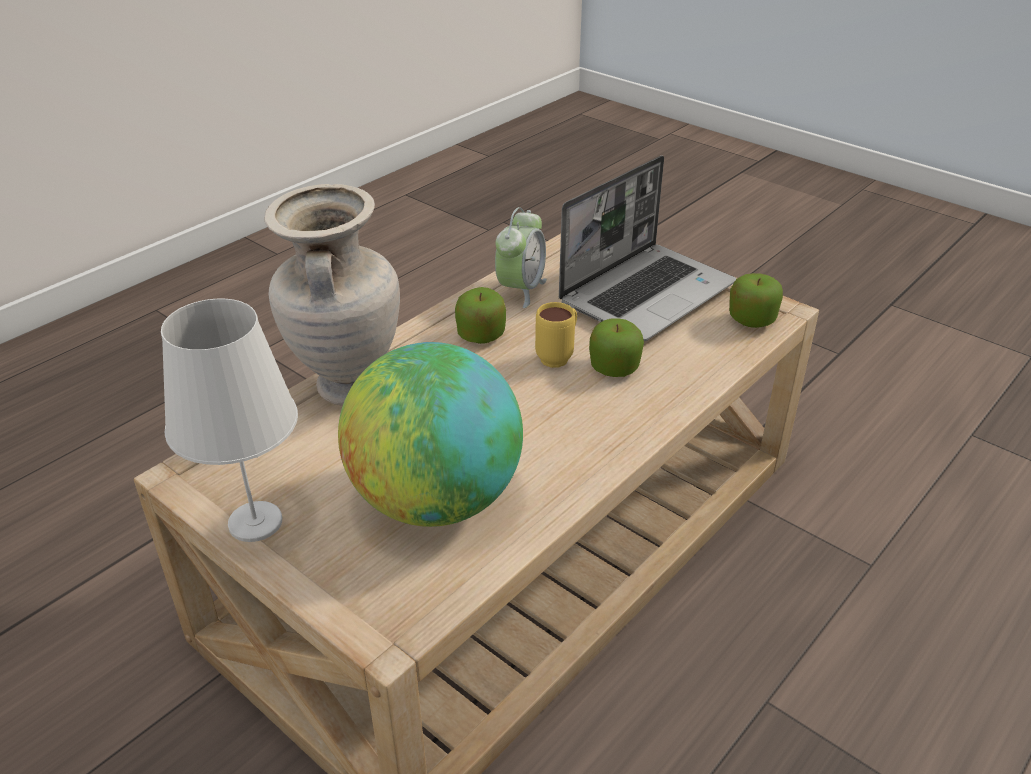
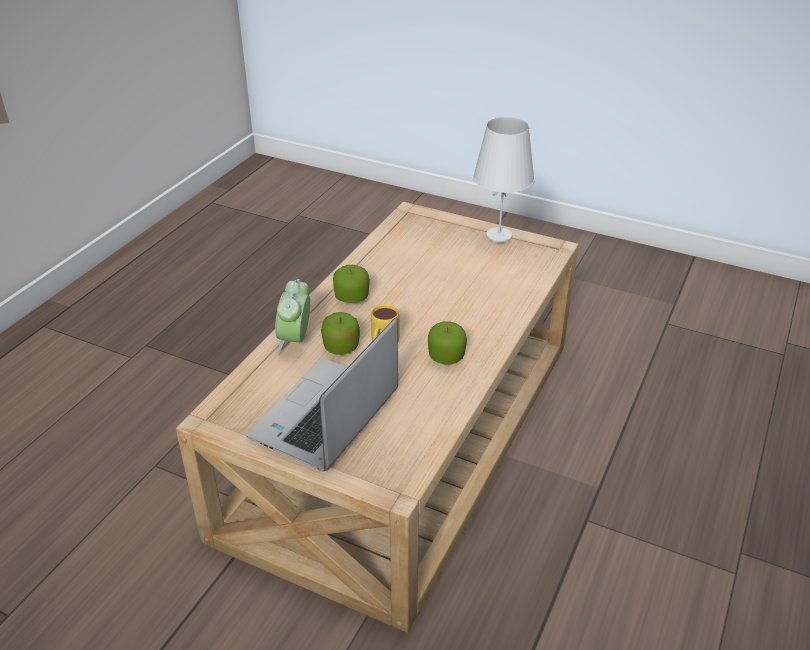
camera: 165 degrees right, 0 degrees up
beige vase [265,184,400,406] -> none
globe [338,342,523,527] -> none
alarm clock [495,207,547,308] -> alarm clock moved to [275,279,310,355]
apple [729,273,783,328] -> apple moved to [333,265,370,303]

